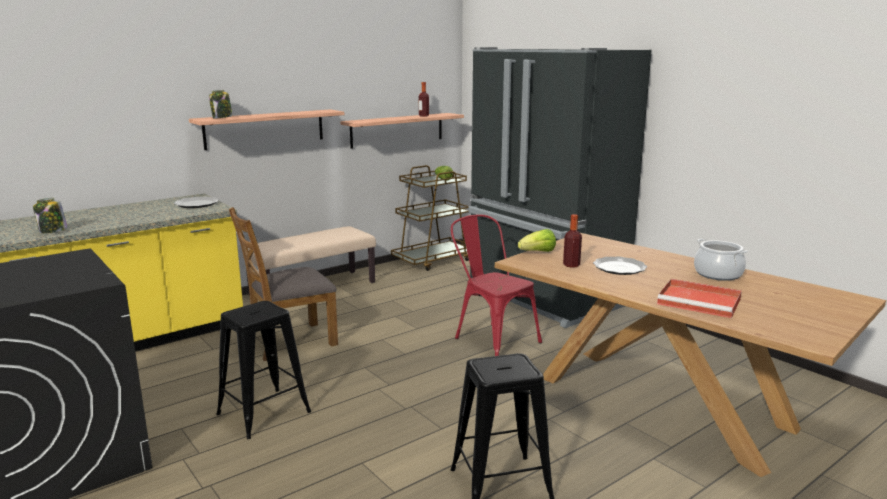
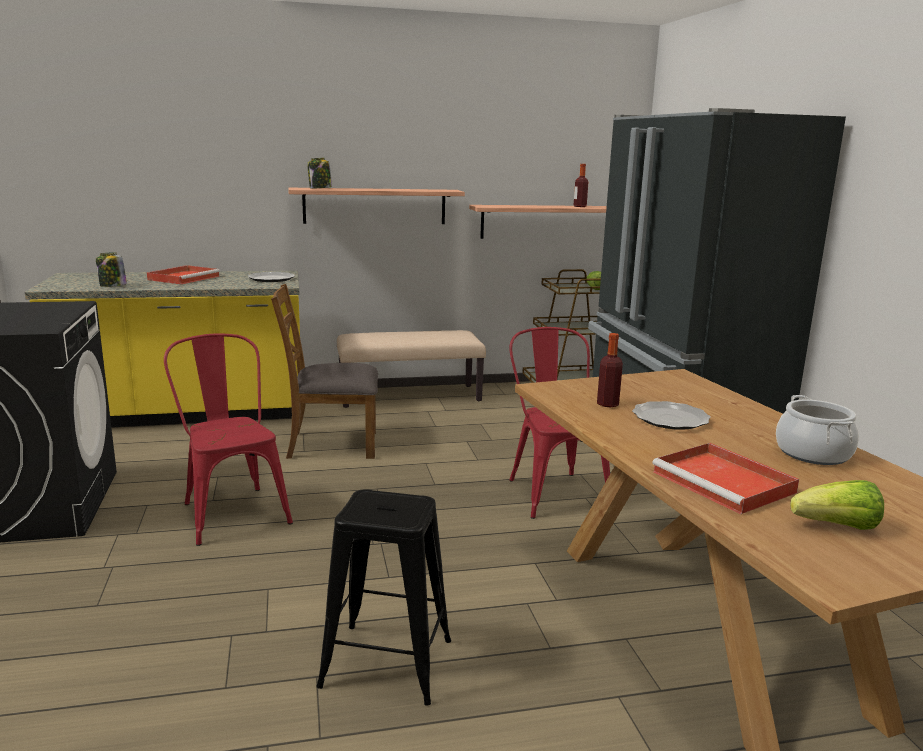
camera: 25 degrees right, 0 degrees up
black stool [216,301,311,439] -> red chair [164,333,293,546]
lettuce [518,229,556,252] -> lettuce moved to [790,480,884,530]
none -> red tray [147,265,220,284]

